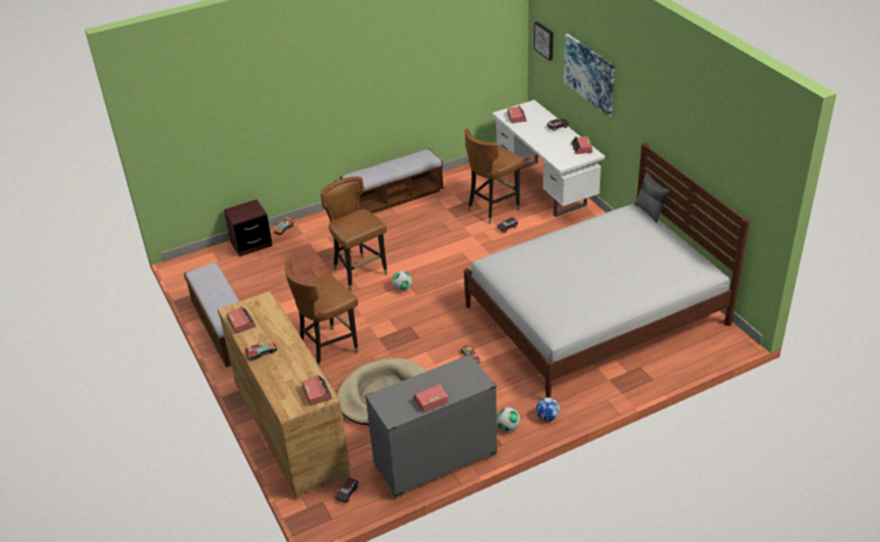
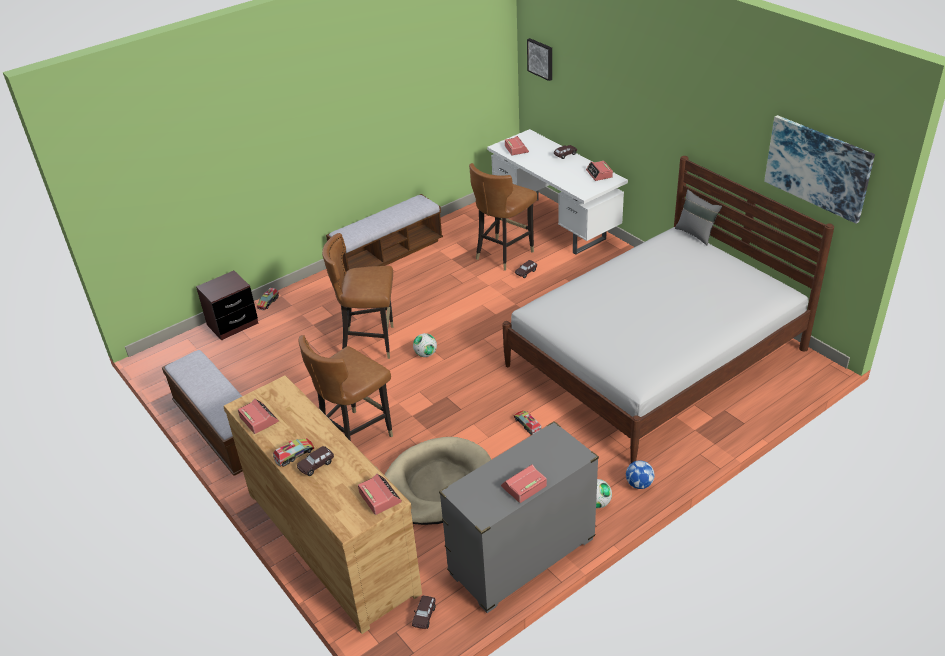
camera: 10 degrees left, 0 degrees up
brown chair [321,177,388,291] -> brown chair turned 45 degrees counterclockwise [322,233,393,359]
picture [564,34,615,116] -> picture moved to [764,115,875,224]
none -> brown toy car [297,446,334,476]

